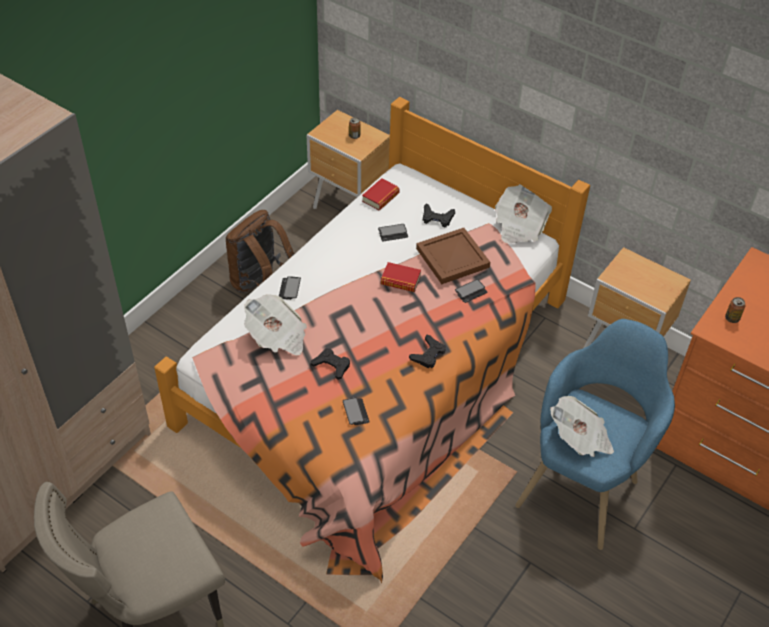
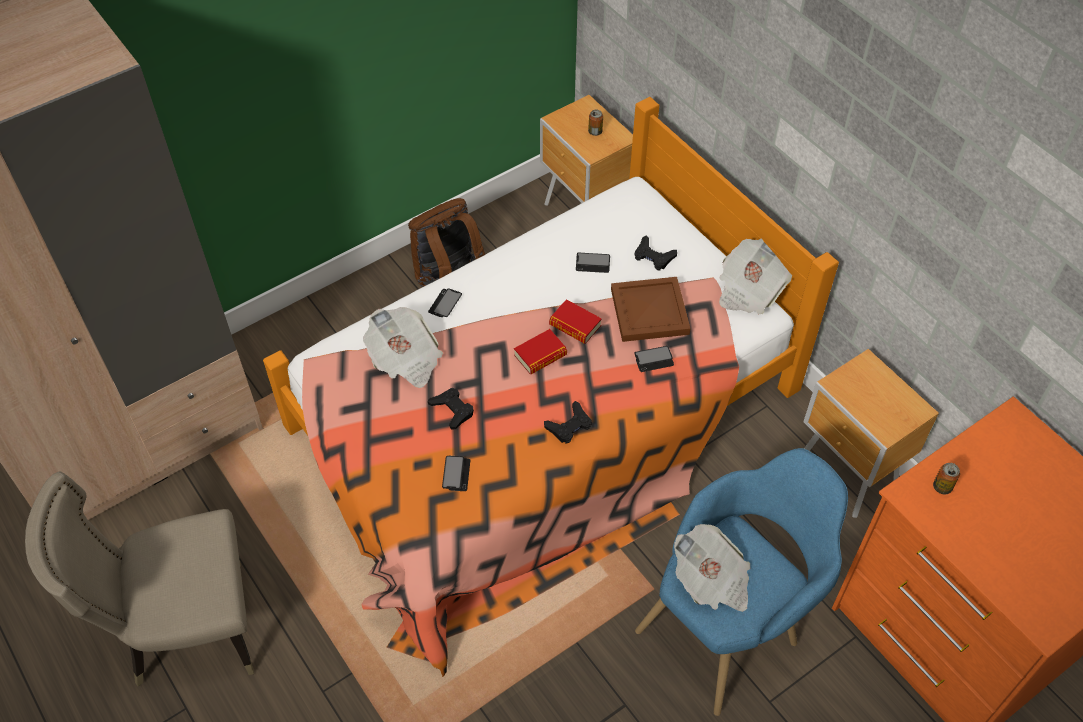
camera: 20 degrees right, 5 degrees up
book [362,178,400,210] -> book moved to [514,329,567,374]

